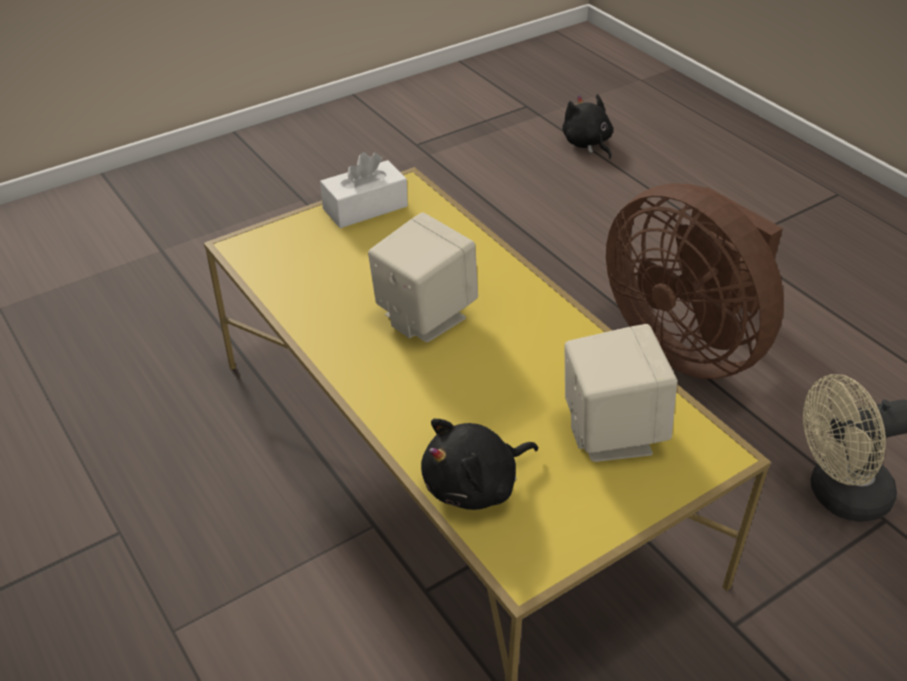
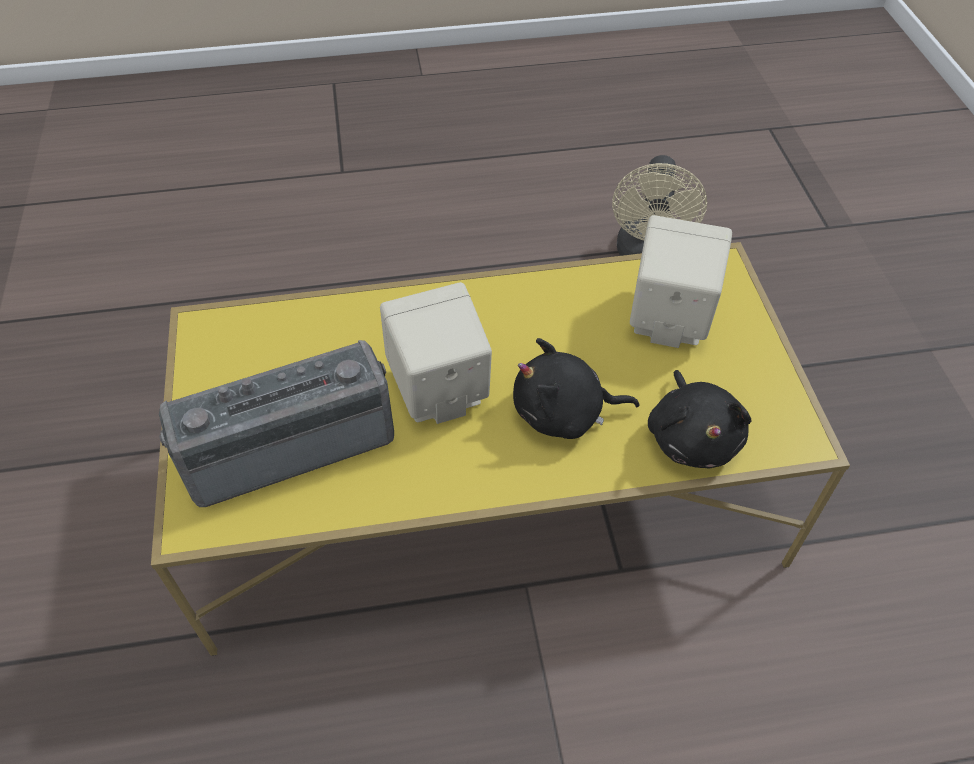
camera: 65 degrees left, 10 degrees up
white tissue box [320,152,408,228] -> none
black plush toy [562,94,613,159] -> black plush toy moved to [513,338,639,439]
brown fan [606,183,784,379] -> none
none -> radio [159,340,394,507]

